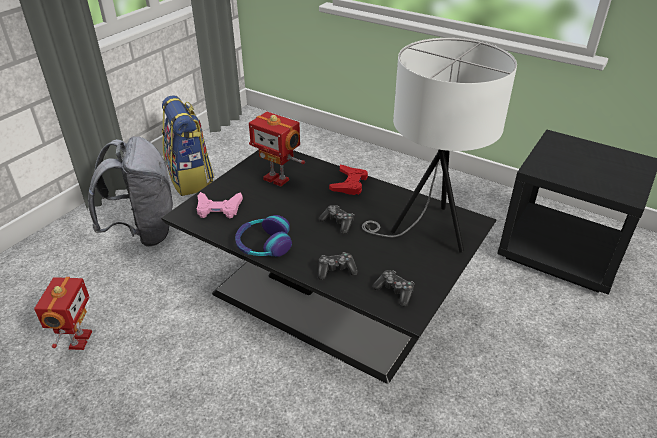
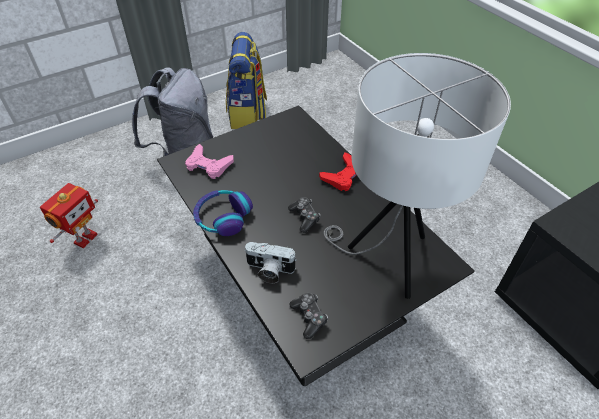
camera: 25 degrees right, 10 degrees up
toy robot [249,112,305,187] -> none
game controller [318,252,358,280] -> camera [244,242,297,283]

